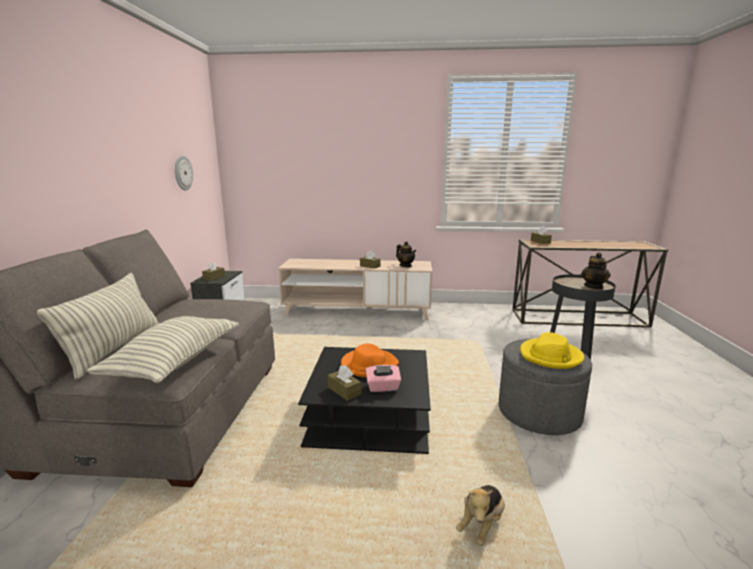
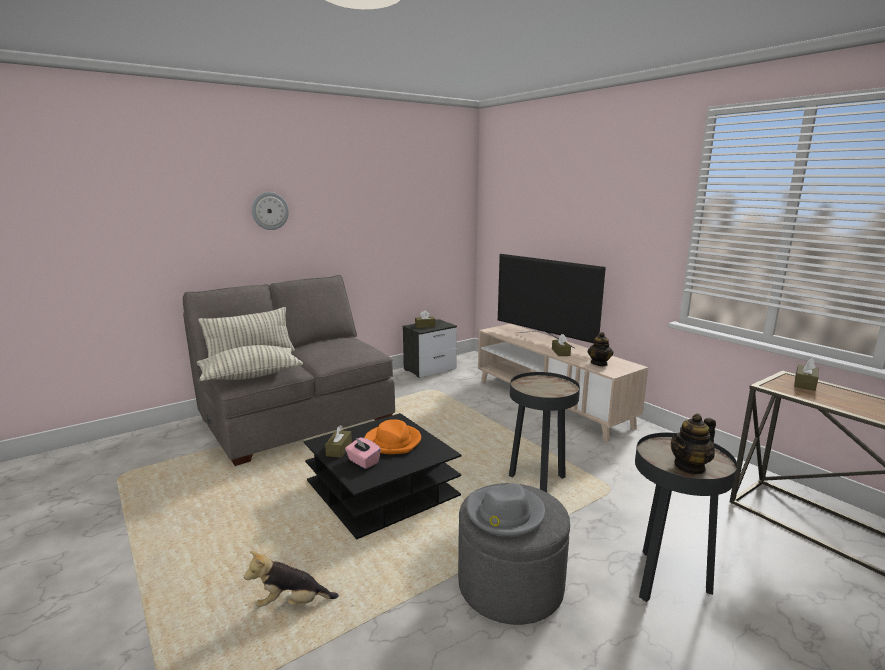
camera: 50 degrees right, 0 degrees up
wall clock [175,155,193,190] -> wall clock moved to [251,192,289,230]
yellow hat [520,332,584,369] -> grey hat [466,483,545,537]
none -> television [498,254,606,349]
none -> black side table [509,372,580,492]

